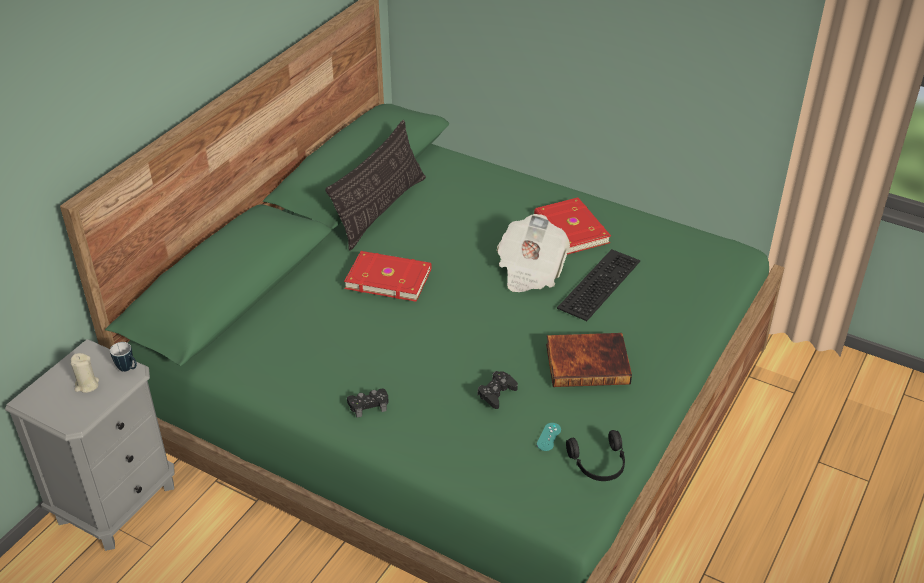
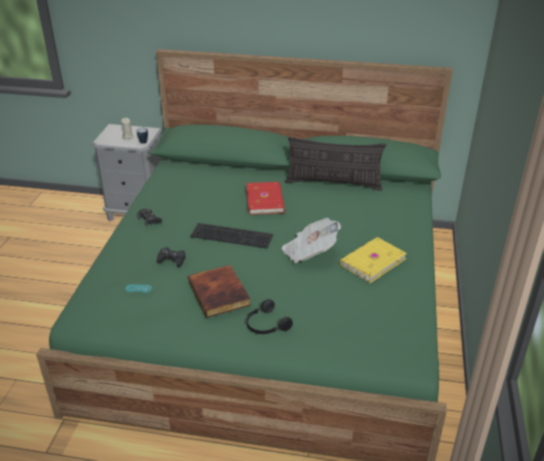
camera: 70 degrees right, 5 degrees down
red book [534,197,611,255] -> yellow book [340,237,407,283]
keyboard [557,249,640,321] -> keyboard moved to [190,223,273,249]
black headphones [566,430,625,481] -> black headphones moved to [247,299,293,334]

